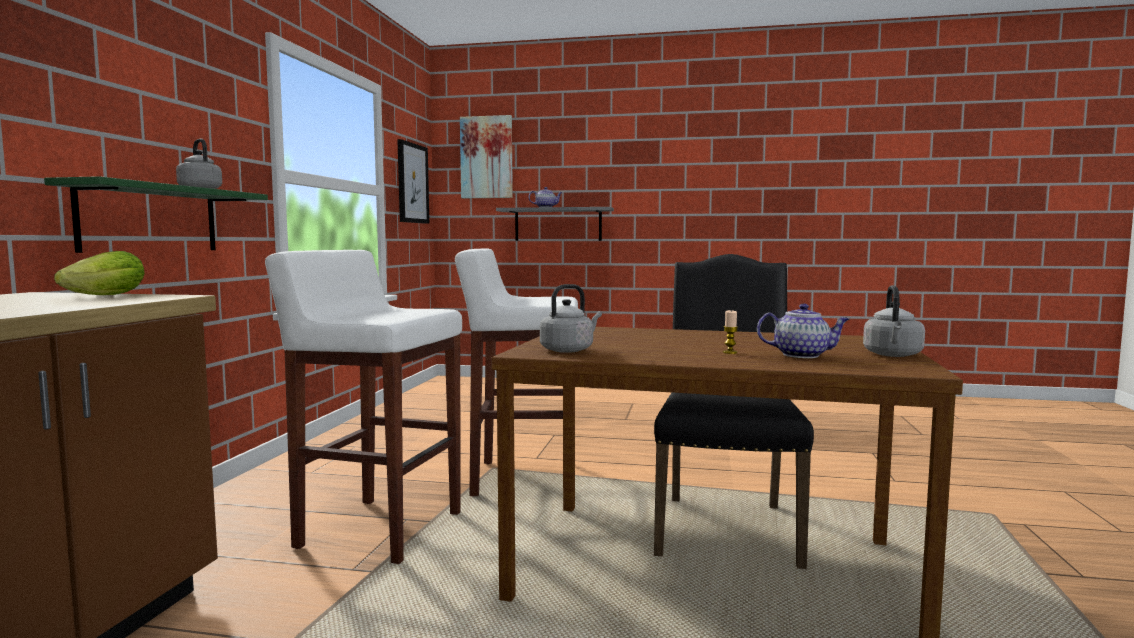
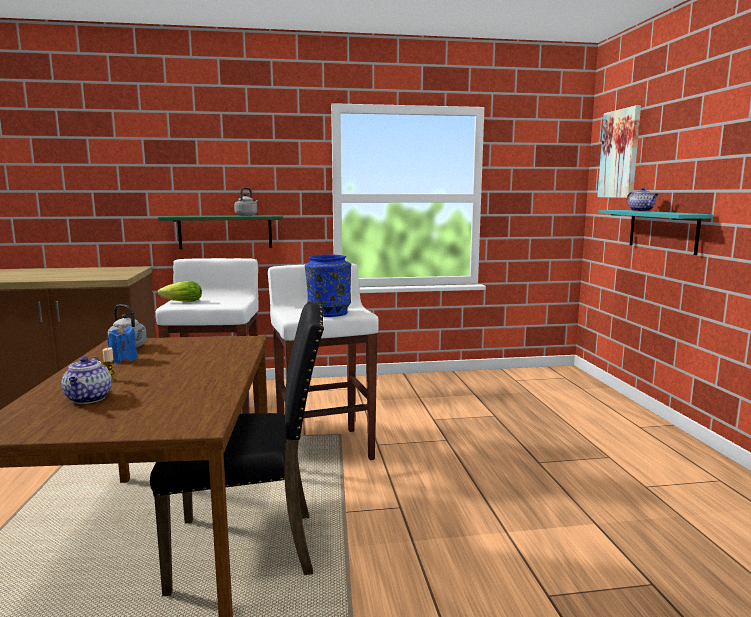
camera: 70 degrees right, 5 degrees up
lettuce [54,251,145,295] -> lettuce moved to [158,281,202,302]
picture [397,139,429,224] -> none
grey shelf [496,207,614,241] -> turquoise shelf [598,210,713,255]
grey kettle [863,285,925,357] -> none
none -> blue candle [107,325,138,363]
none -> blue vase [305,254,351,317]

